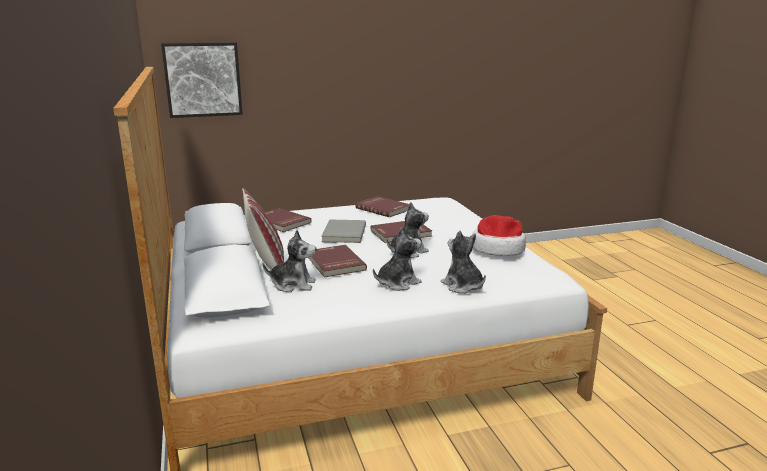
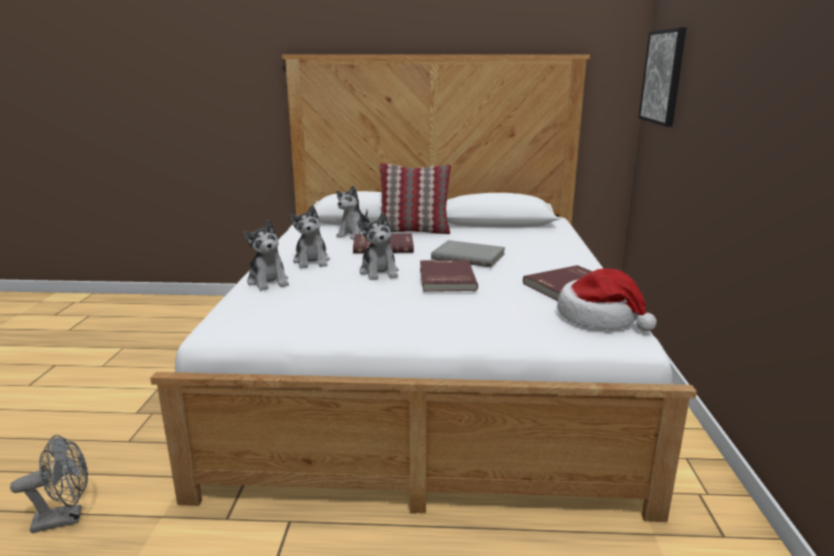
camera: 110 degrees right, 0 degrees up
red book [265,208,312,232] -> none
plush toy [441,230,486,294] -> plush toy turned 75 degrees clockwise [244,220,289,291]
hat [472,215,526,256] -> hat moved to [557,268,657,332]
none -> grey fan [10,435,88,533]

